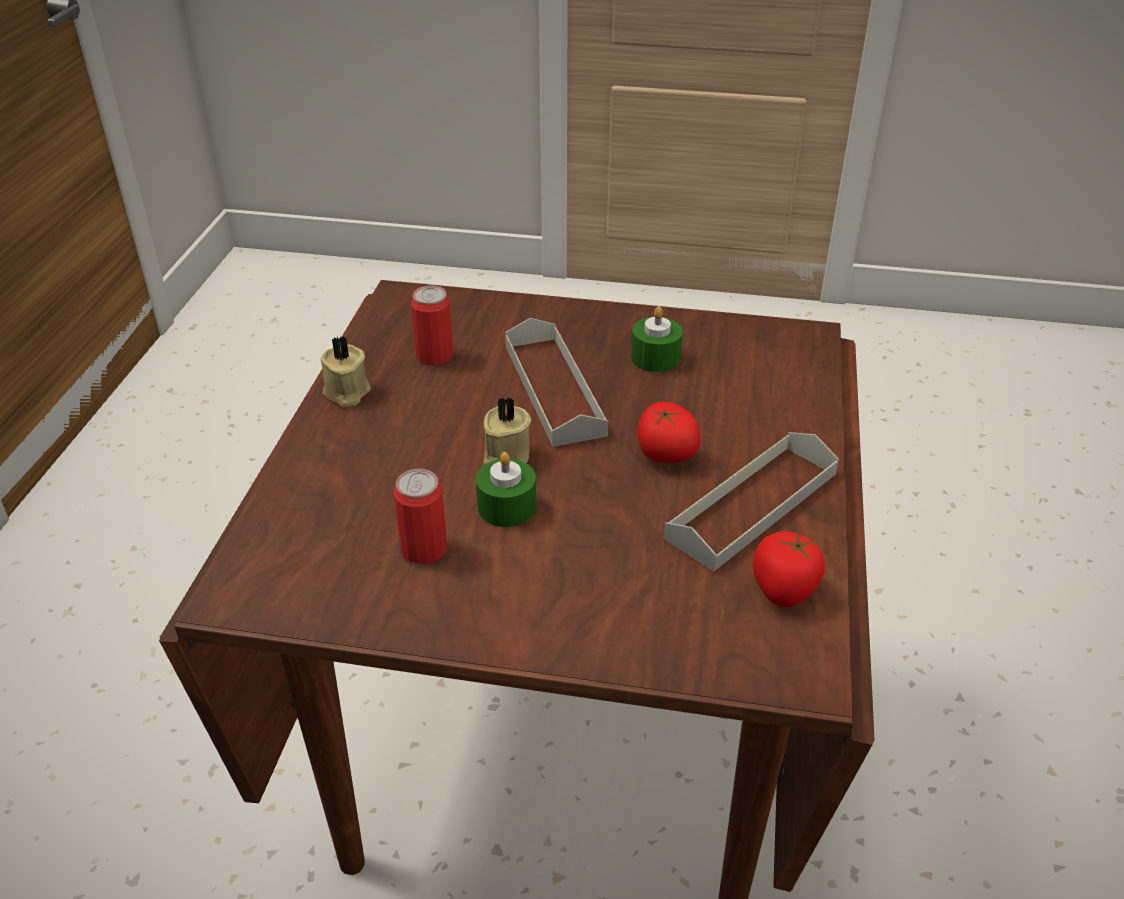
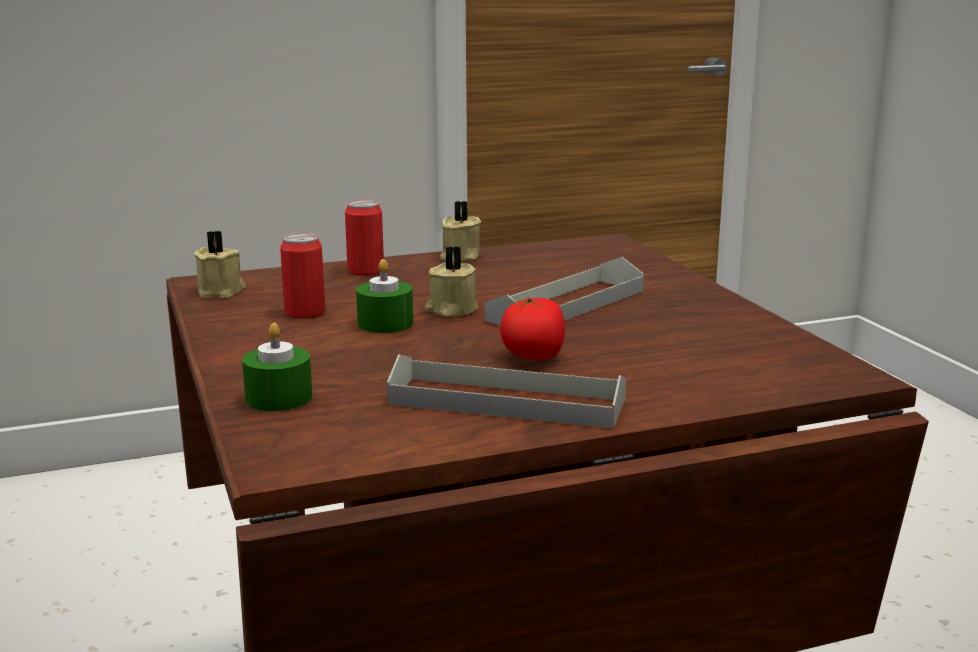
camera: 60 degrees right, 20 degrees down
can [411,285,454,365] -> can moved to [345,199,384,276]
green candle [631,306,683,372] -> green candle moved to [242,322,312,411]
tomato [753,531,825,607] -> none
none -> beige candle [194,230,246,298]

